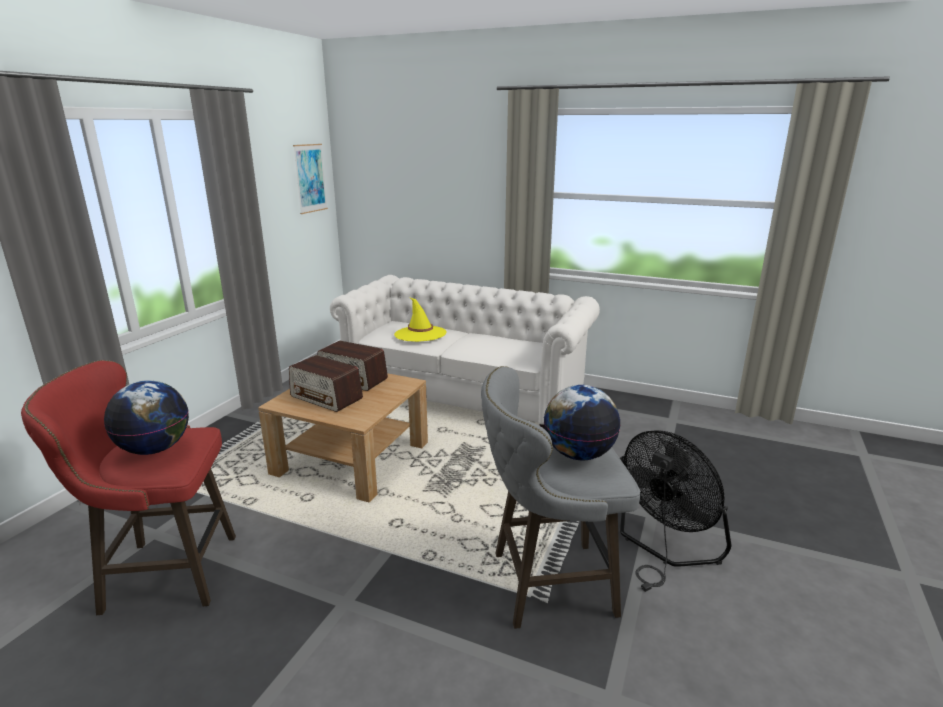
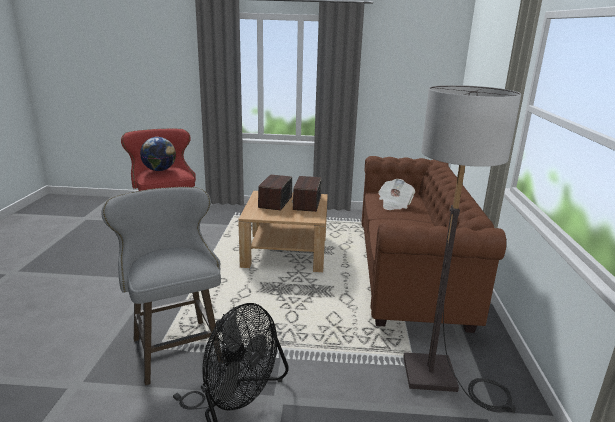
camera: 70 degrees right, 0 degrees up
picture [293,144,328,214] -> none
white sofa [330,275,600,428] -> brown sofa [362,156,506,333]
yellow hat [394,298,447,342] -> newspaper [378,179,415,210]
globe [544,385,621,460] -> none
none -> floor lamp [403,85,521,414]

